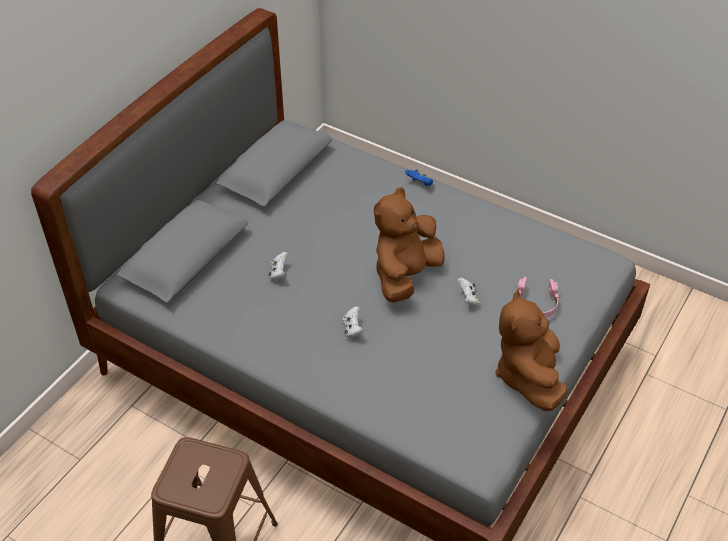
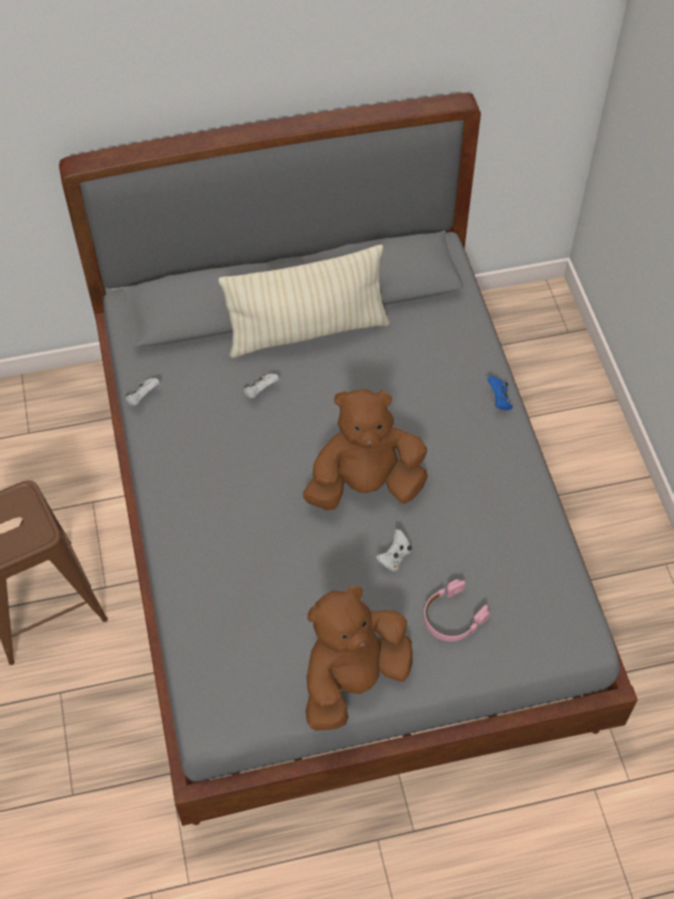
camera: 45 degrees right, 10 degrees up
white game controller [342,306,364,339] -> white game controller moved to [125,378,160,406]
none -> beige pillow [218,245,390,358]

